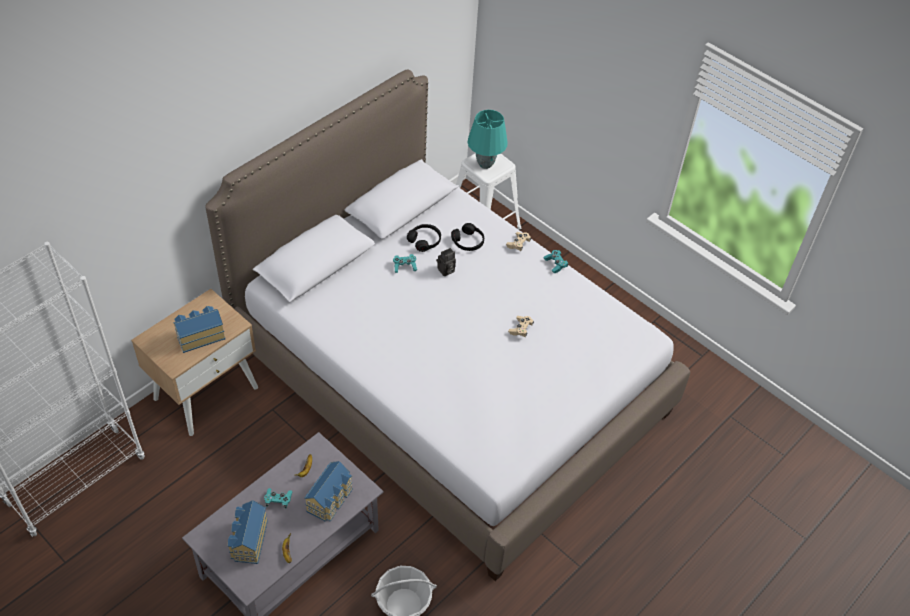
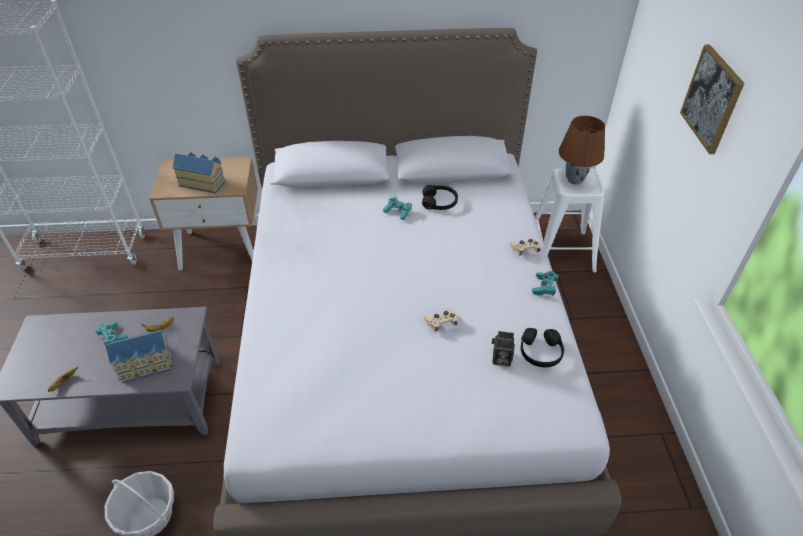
camera: 45 degrees right, 5 degrees down
toy house [227,500,268,564] -> none
camera [436,248,456,276] -> camera moved to [492,331,515,367]
black headphones [451,223,484,251] -> black headphones moved to [521,328,564,367]
turquoise table lamp [468,110,508,169] -> brown table lamp [559,116,605,185]
none -> picture [680,44,745,154]

